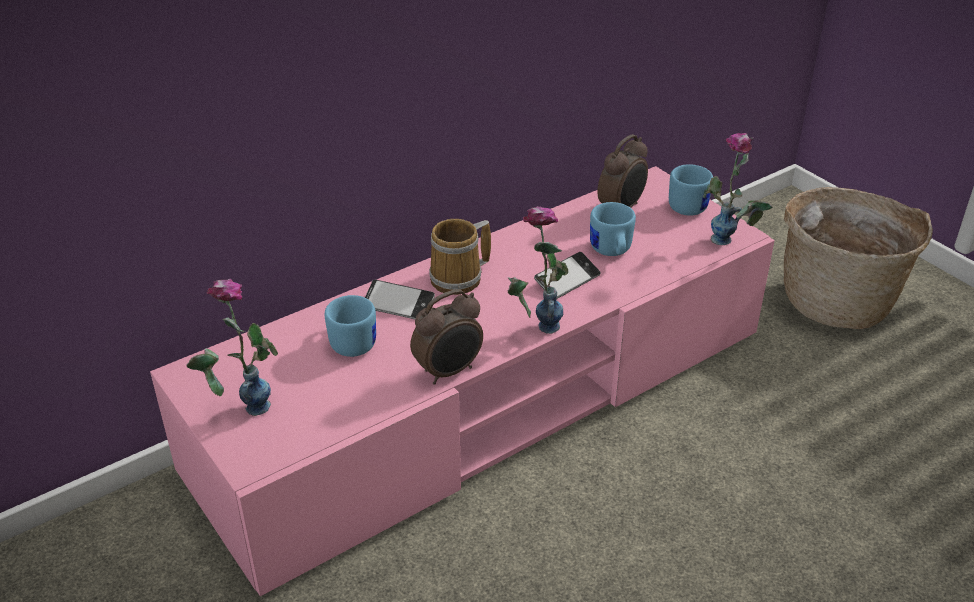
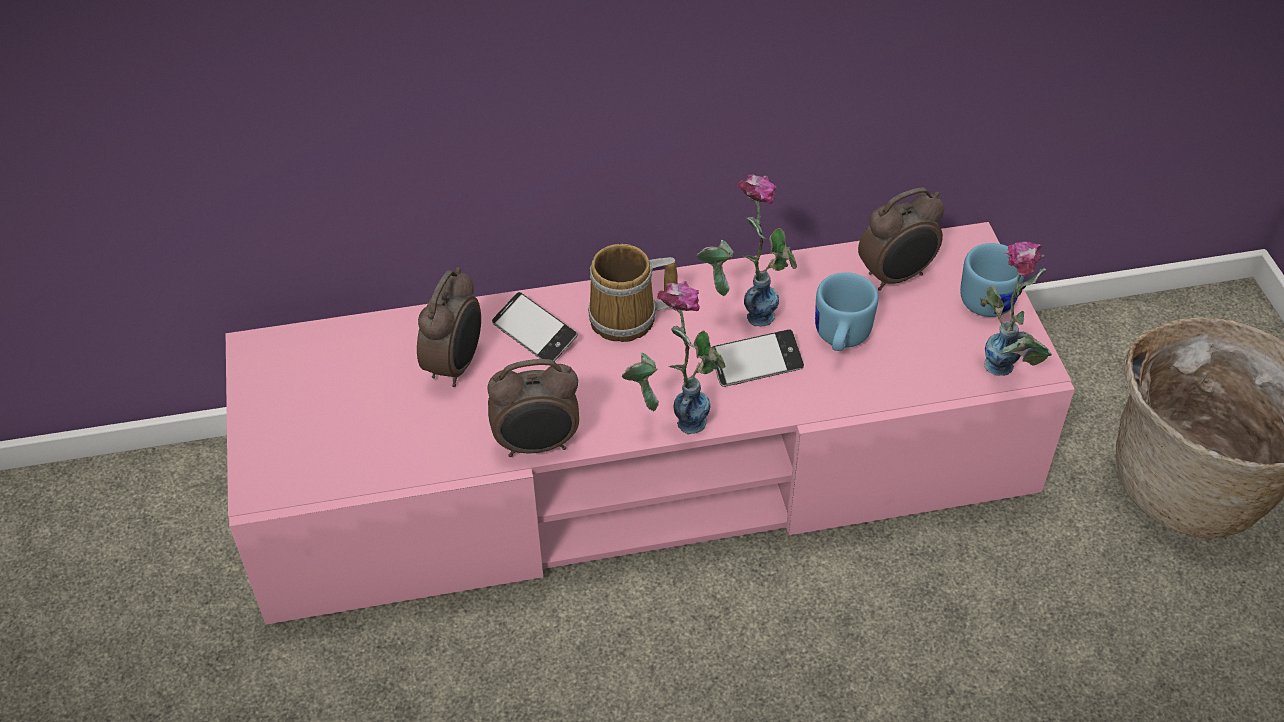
camera: 25 degrees right, 10 degrees up
vase [186,279,278,416] -> vase moved to [697,175,797,327]
blue mug [325,295,376,357] -> alarm clock [417,267,481,387]

